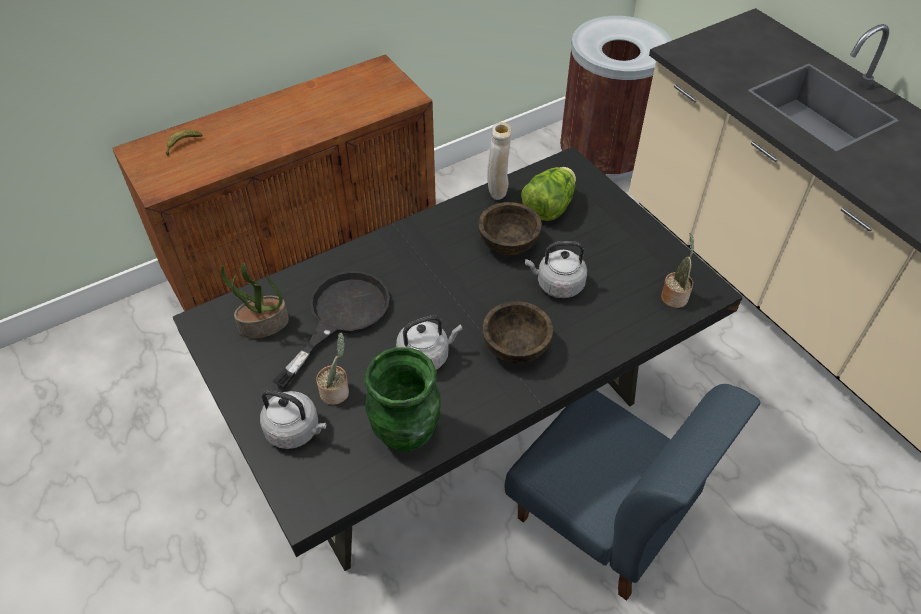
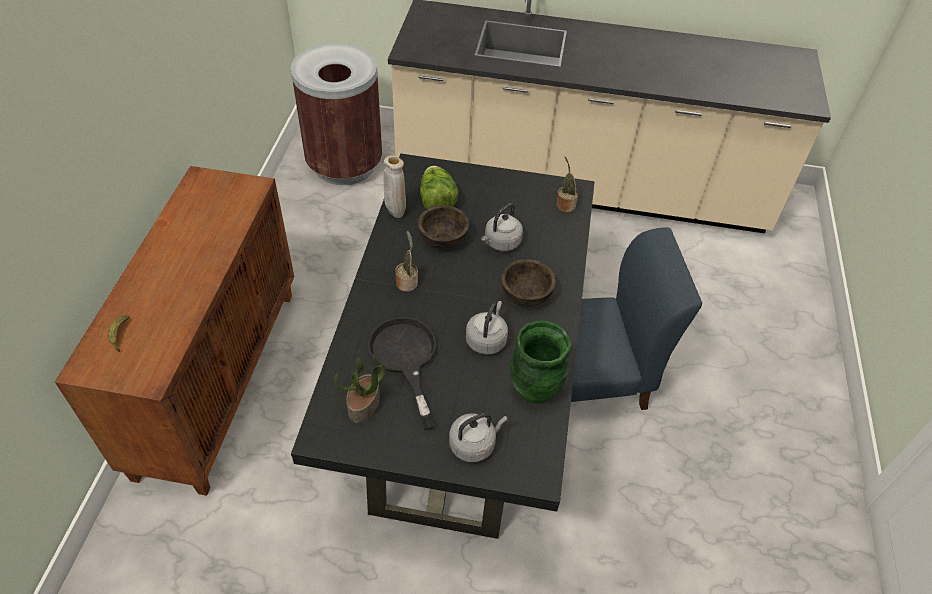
camera: 50 degrees left, 0 degrees up
potted plant [316,333,349,405] -> potted plant moved to [395,231,418,292]

